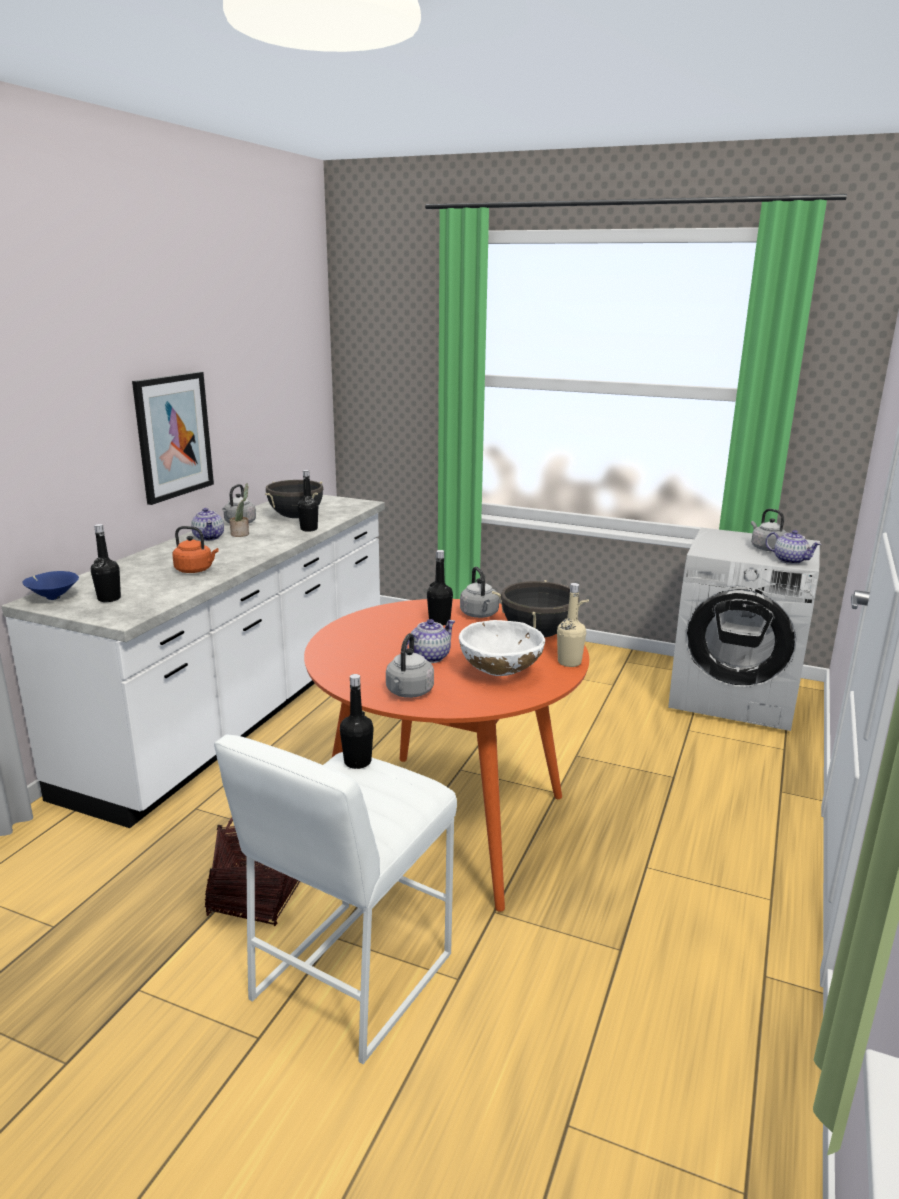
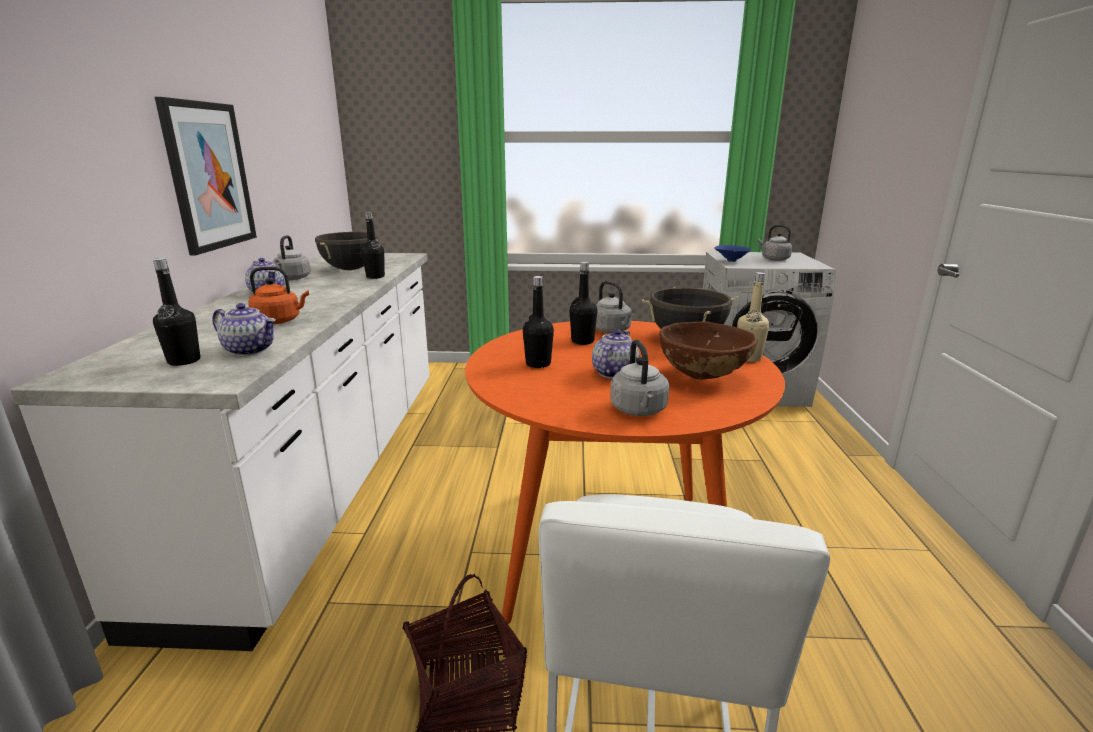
camera: 20 degrees left, 0 degrees up
blue bowl [22,571,79,600] -> blue bowl moved to [714,245,751,262]
potted plant [229,483,249,537] -> none
black bottle [340,674,374,769] -> black bottle moved to [523,276,554,368]
white bowl [459,620,545,676] -> brown bowl [659,322,758,380]
teapot [766,530,821,564] -> teapot moved to [212,303,276,356]

